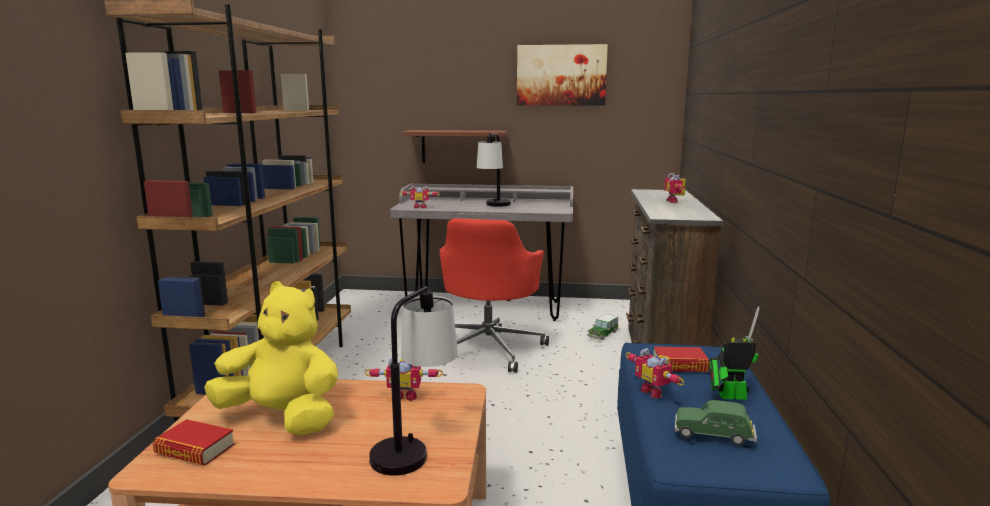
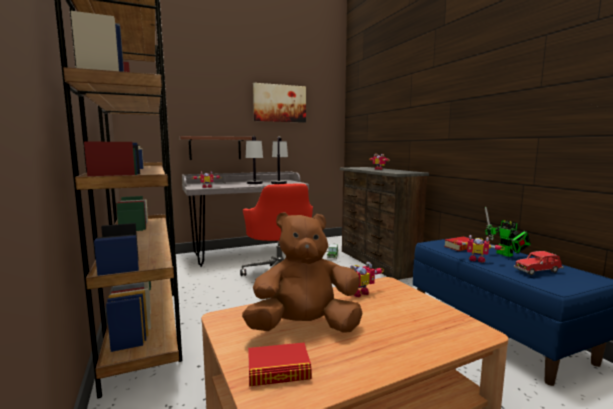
camera: 30 degrees left, 5 degrees down
yellow plush toy [204,281,338,435] -> brown plush toy [242,212,363,333]
table lamp [369,286,458,476] -> table lamp moved to [271,136,288,184]
green toy car [675,400,757,445] -> red toy car [514,251,564,275]
toy robot [709,306,759,400] -> toy robot turned 90 degrees counterclockwise [485,206,531,257]

